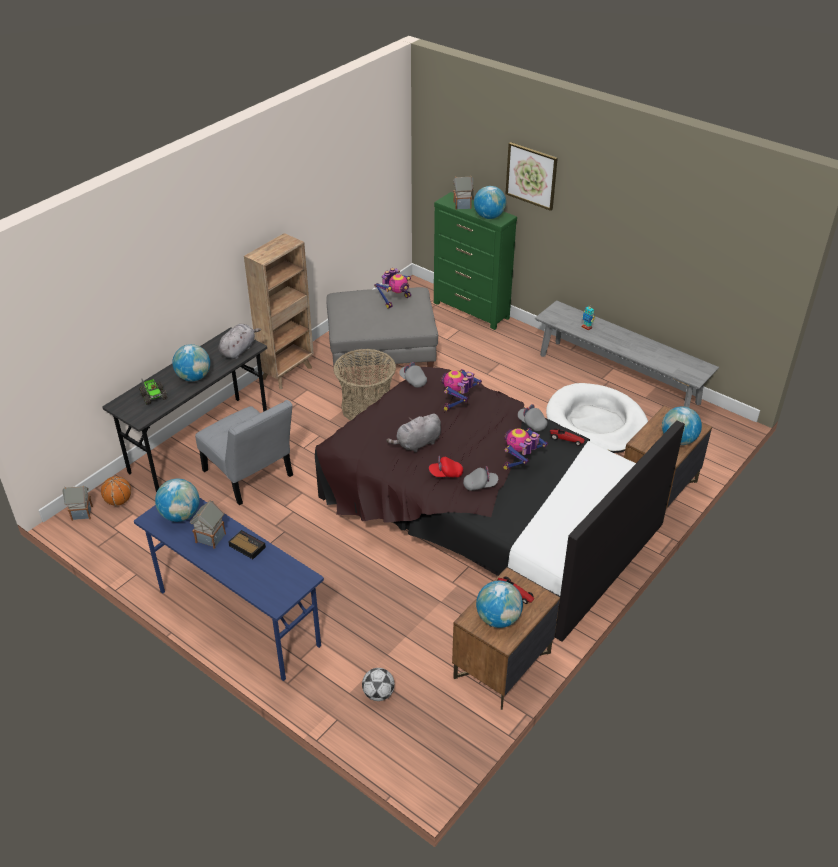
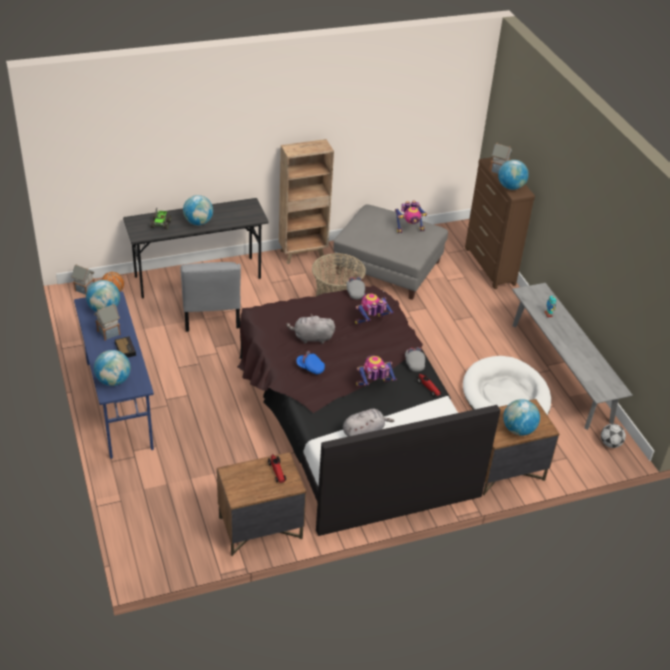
camera: 30 degrees right, 0 degrees up
grey plush toy [218,324,261,359] -> grey plush toy moved to [343,409,394,437]
football [362,668,395,701] -> football moved to [601,424,626,448]
red cap [429,456,463,477] -> blue cap [296,351,325,374]
green dresser [434,192,517,330] -> brown dresser [465,157,535,289]
grey cap [463,466,498,491] -> none
globe [476,581,523,628] -> globe moved to [94,350,131,386]
picture [506,142,558,211] -> none

